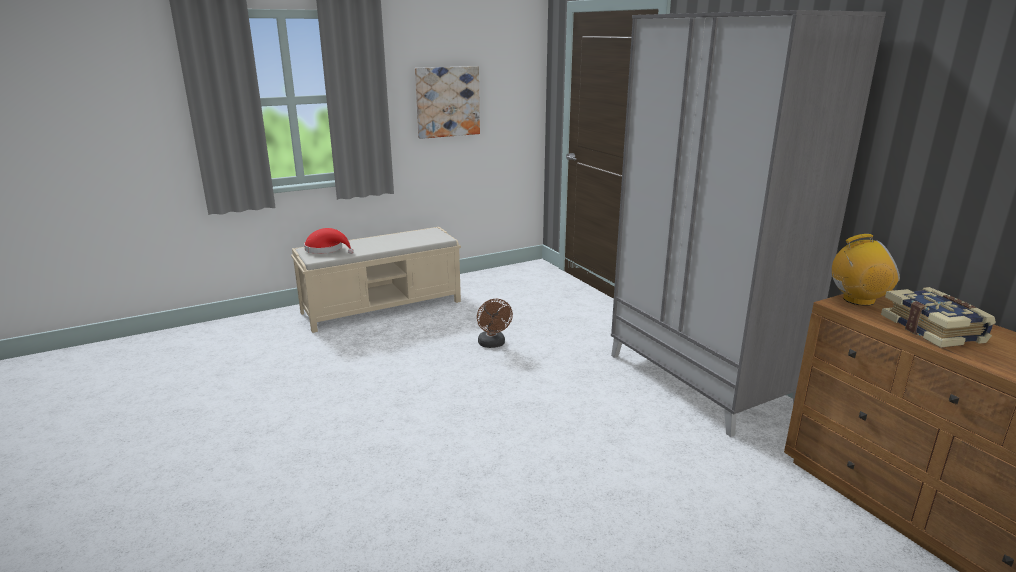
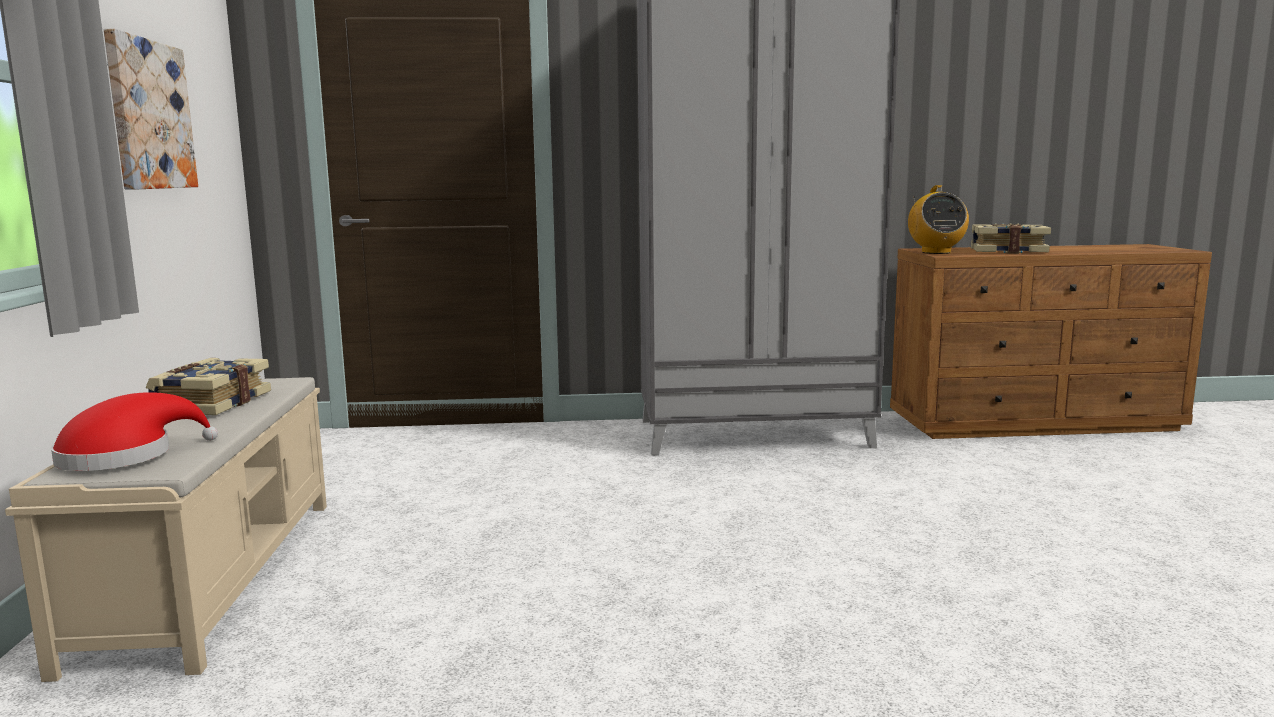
camera: 65 degrees left, 10 degrees down
brown fan [477,299,513,348] -> none
radio [832,234,900,306] -> radio turned 150 degrees clockwise [908,185,969,254]
none -> book [146,358,271,415]

